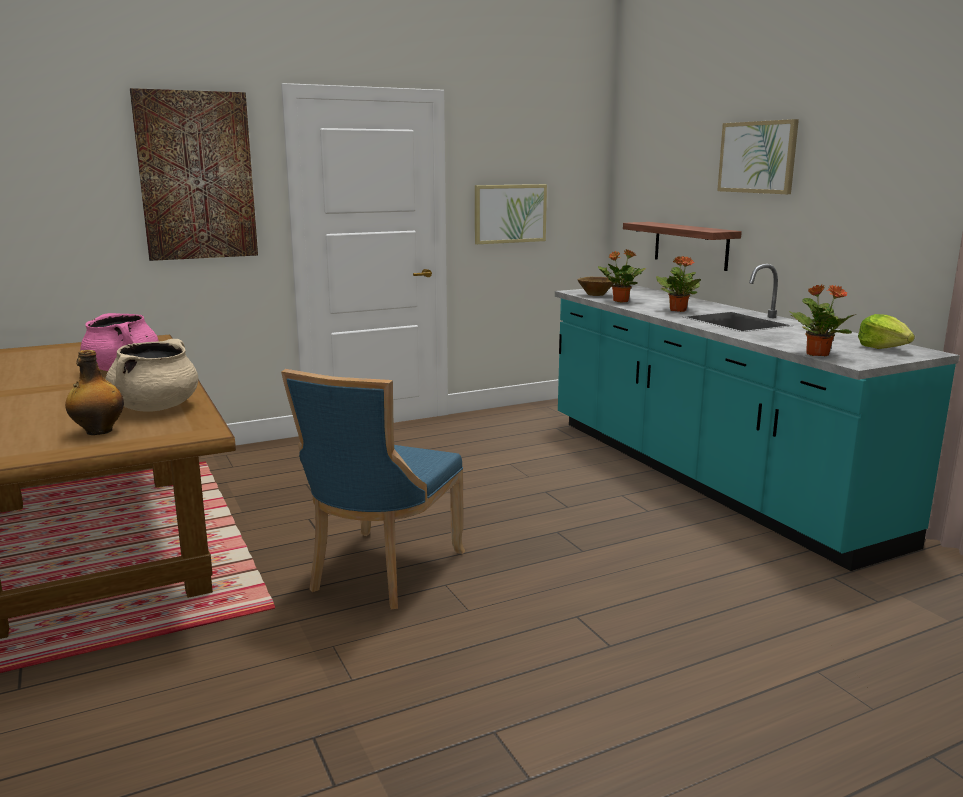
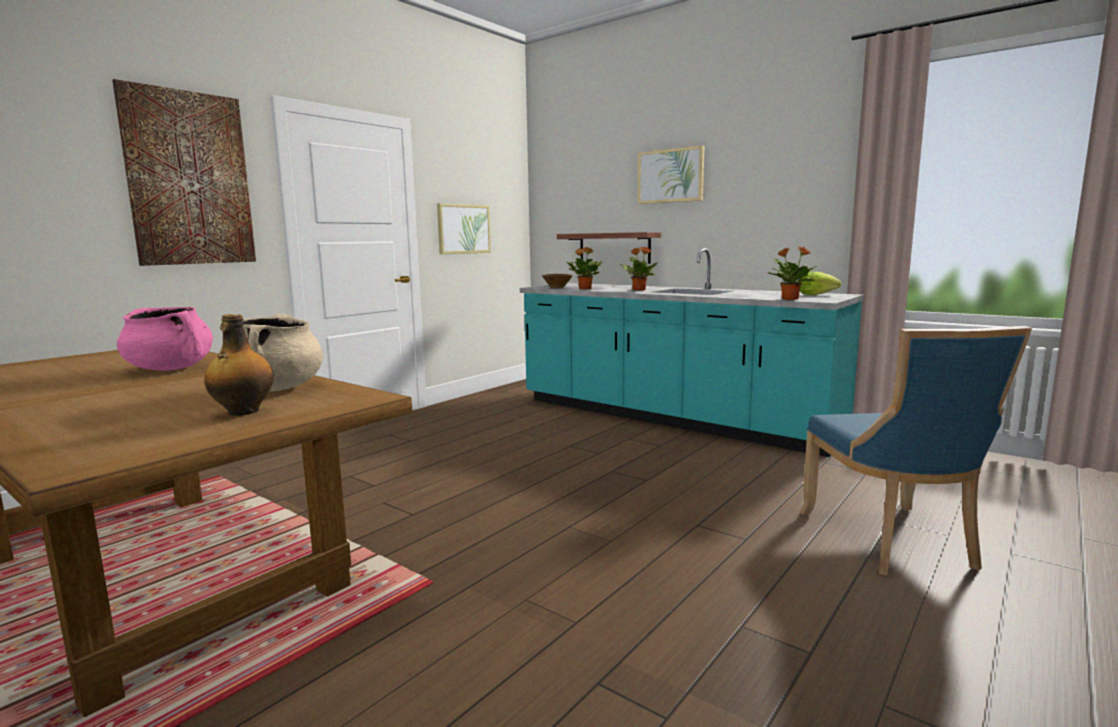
camera: 25 degrees left, 5 degrees down
blue chair [281,369,465,609] -> blue chair moved to [800,326,1032,575]

